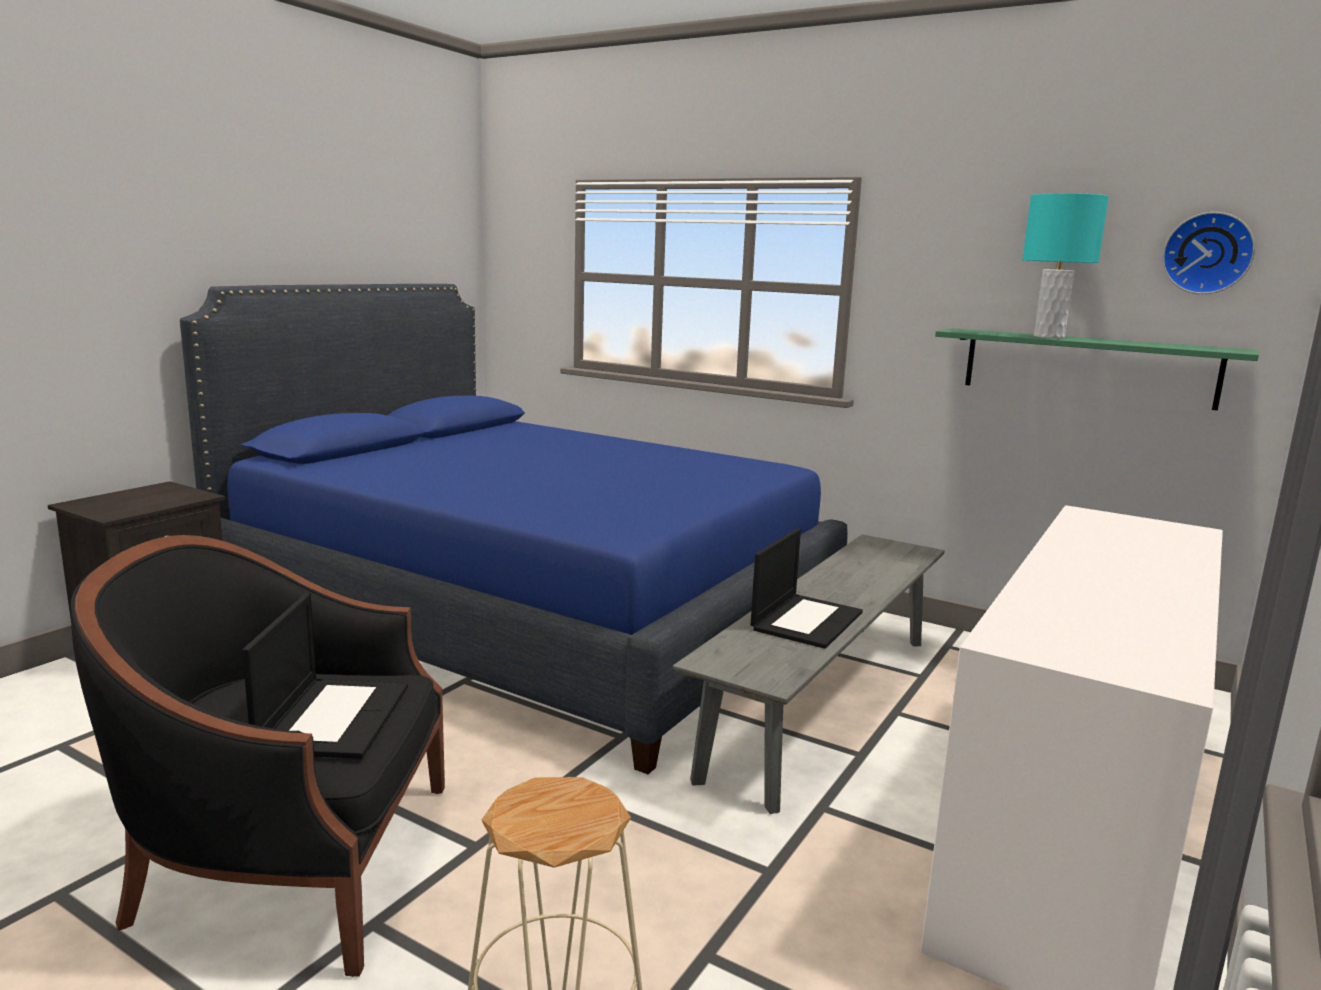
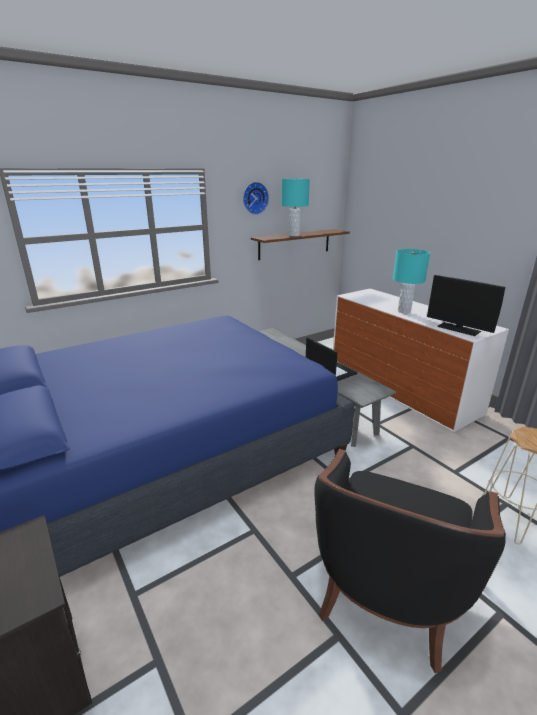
camera: 65 degrees left, 10 degrees up
laptop [242,593,408,759] -> none
green shelf [935,328,1259,411] -> brown shelf [251,229,350,260]
wall clock [1162,212,1255,294] -> wall clock moved to [243,182,269,215]
none -> turquoise table lamp [393,249,430,313]
none -> monitor [427,275,505,336]

